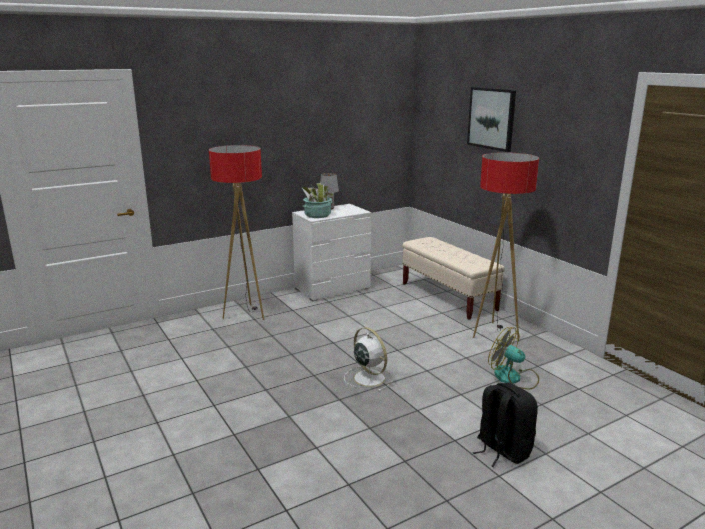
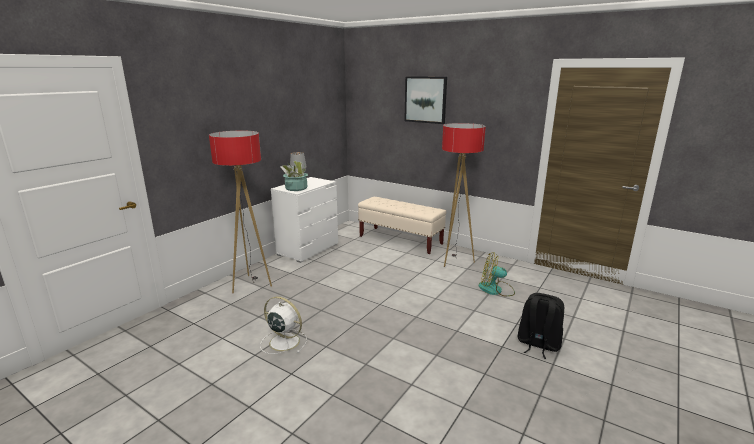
camera: 25 degrees left, 0 degrees up
white fan [344,327,393,392] -> white fan moved to [260,296,307,354]

